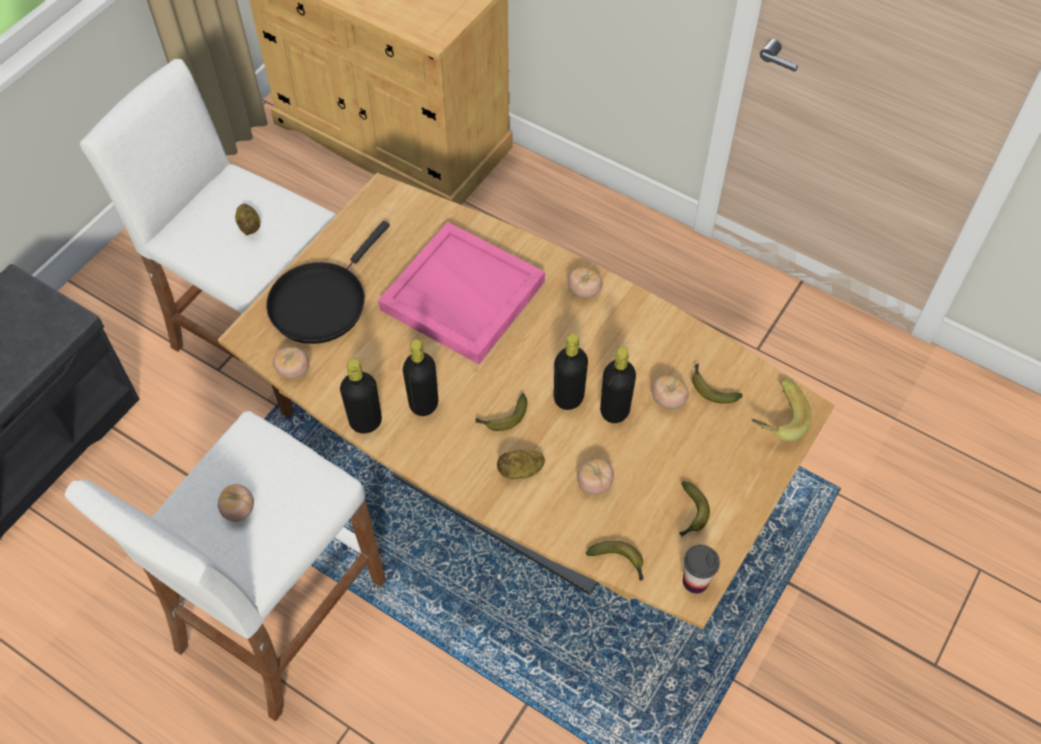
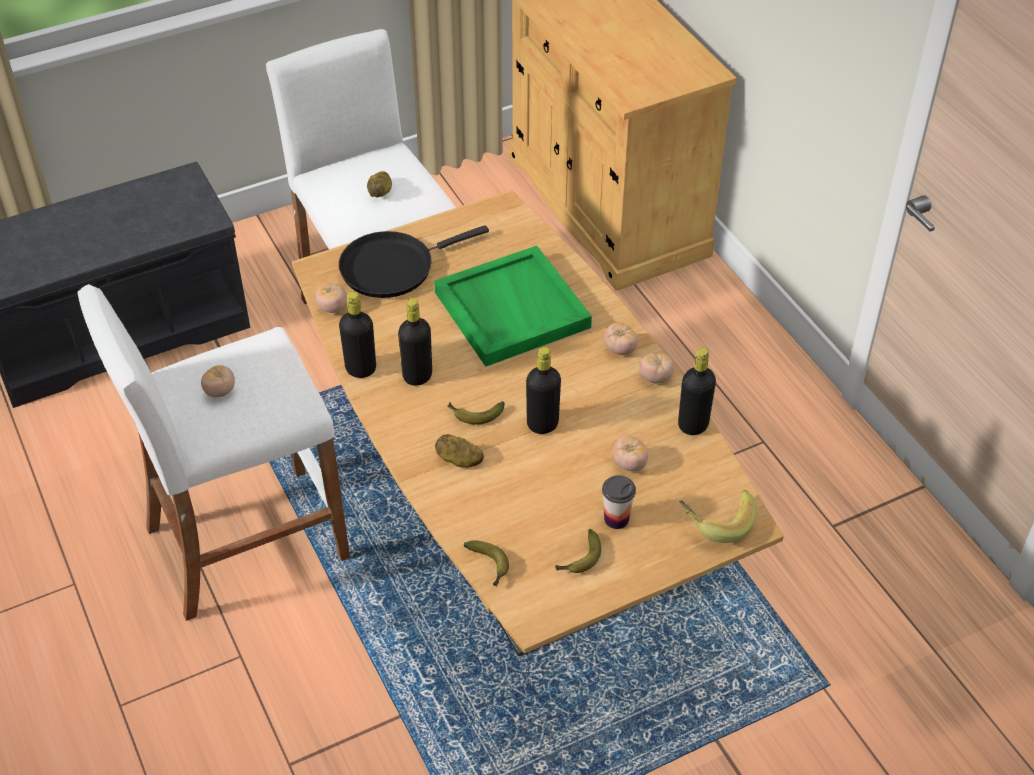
camera: 30 degrees right, 10 degrees down
pink tray [378,222,545,364] -> green tray [434,246,592,367]
tomato [577,459,614,494] -> tomato moved to [639,353,674,384]
black bottle [600,347,636,423] -> black bottle moved to [678,348,716,435]
cup [683,545,720,594] -> cup moved to [602,475,636,529]
banana [692,363,742,404] -> none

